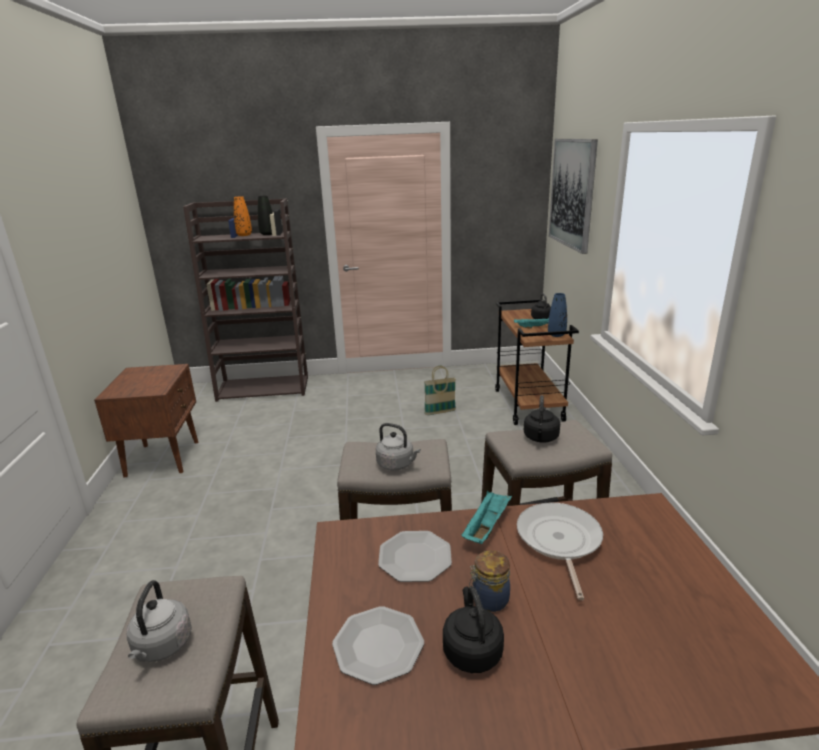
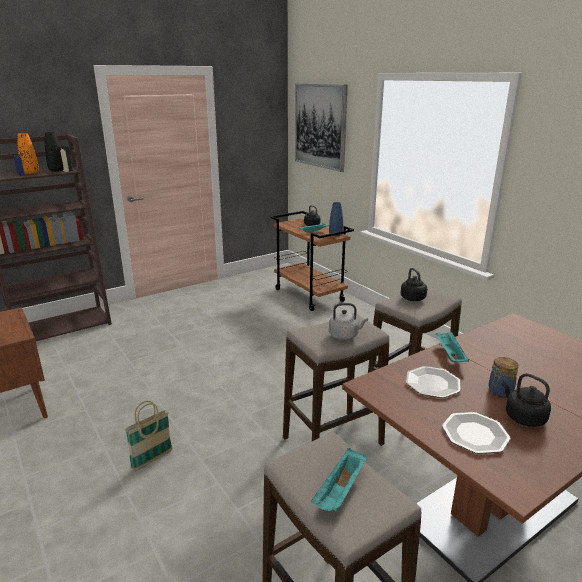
camera: 30 degrees left, 0 degrees up
grey kettle [126,580,192,662] -> turquoise tray [311,448,367,512]
basket [424,366,456,415] -> basket moved to [125,401,173,471]
frying pan [517,503,603,600] -> none

